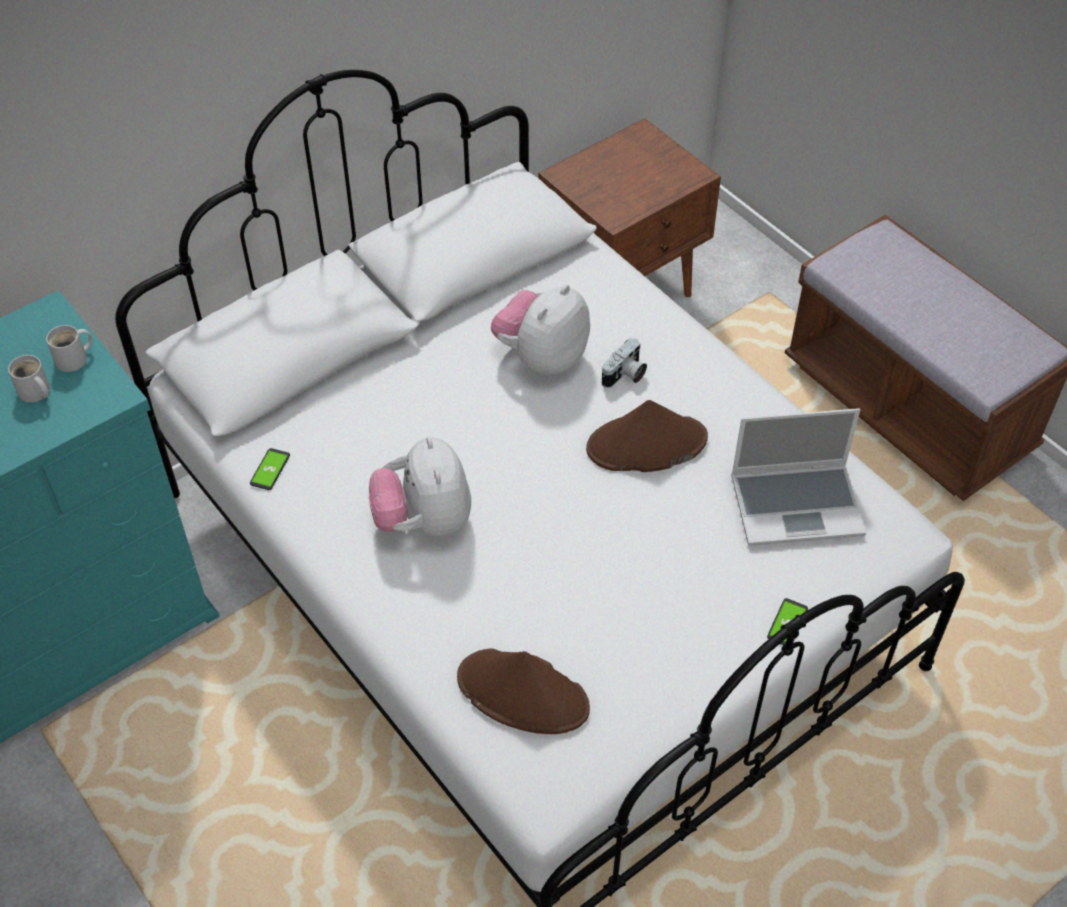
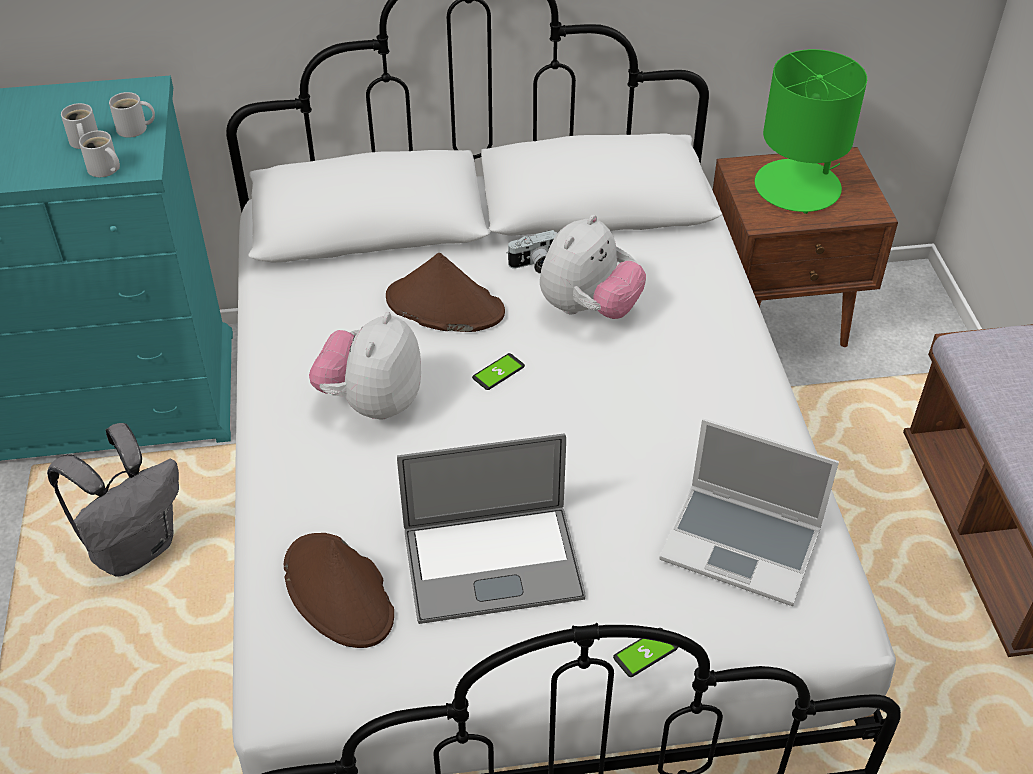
camera: 30 degrees right, 5 degrees down
phone [250,448,290,490] -> phone moved to [472,353,525,390]
plush toy [491,285,590,375] -> plush toy turned 150 degrees clockwise [540,214,646,319]
brown hat [586,400,708,472] -> brown hat moved to [386,253,505,332]
camera [602,338,647,388] -> camera moved to [507,230,558,274]
none -> grey backpack [47,423,179,577]
none -> white mug [79,131,120,177]
none -> laptop [397,433,585,624]
none -> green table lamp [755,49,867,214]

